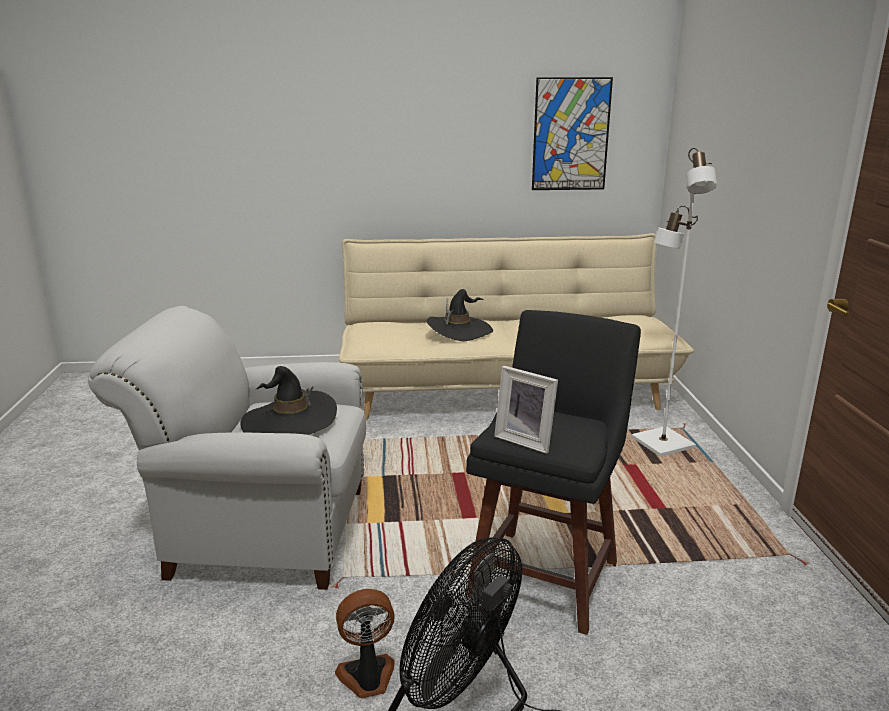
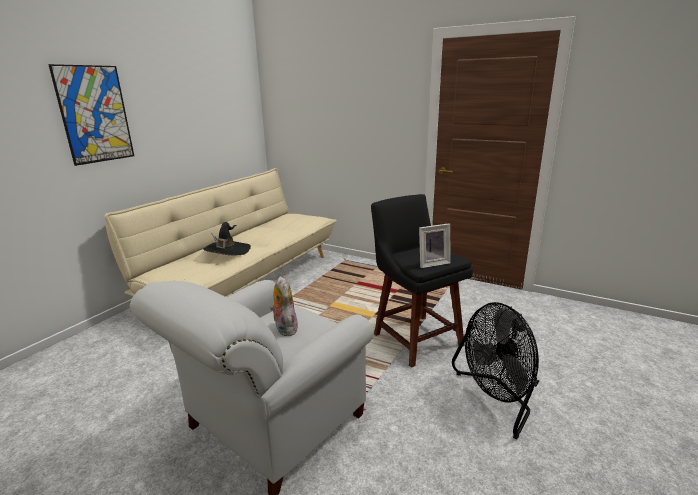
camera: 55 degrees left, 0 degrees up
black hat [240,366,337,435] -> plush toy [270,276,298,336]
fan [335,589,395,698] -> none
picture [532,77,613,190] -> picture moved to [48,64,134,166]
white floor lamp [632,148,717,457] -> none

